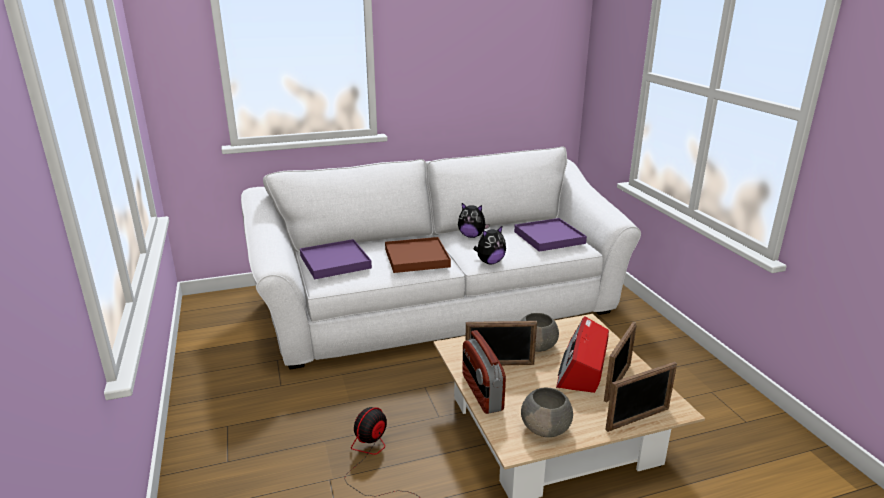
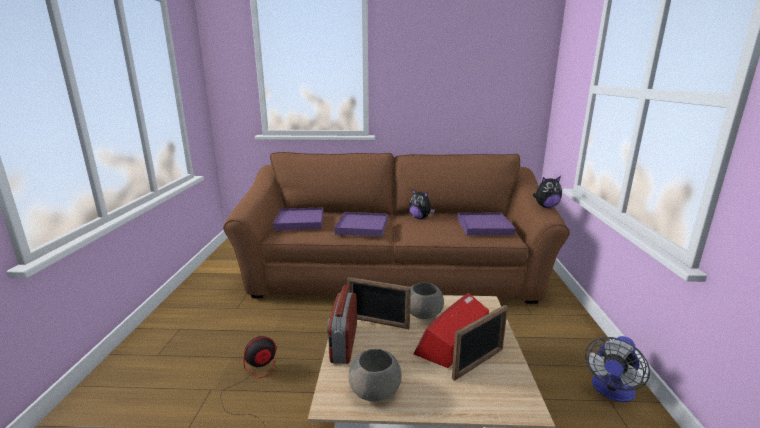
camera: 20 degrees right, 5 degrees down
white sofa [241,147,641,369] -> brown sofa [223,152,570,304]
brown tray [385,237,451,273] -> purple tray [334,212,387,237]
plush toy [474,225,506,264] -> plush toy moved to [533,176,562,208]
picture frame [605,362,677,432] -> none
none -> fan [585,336,650,402]

